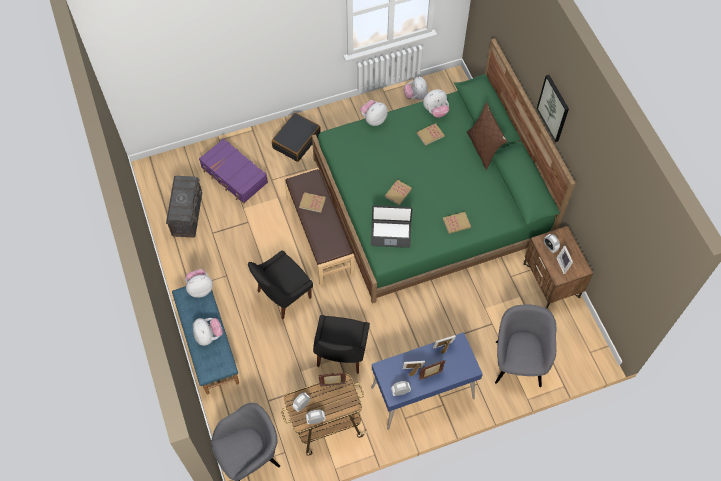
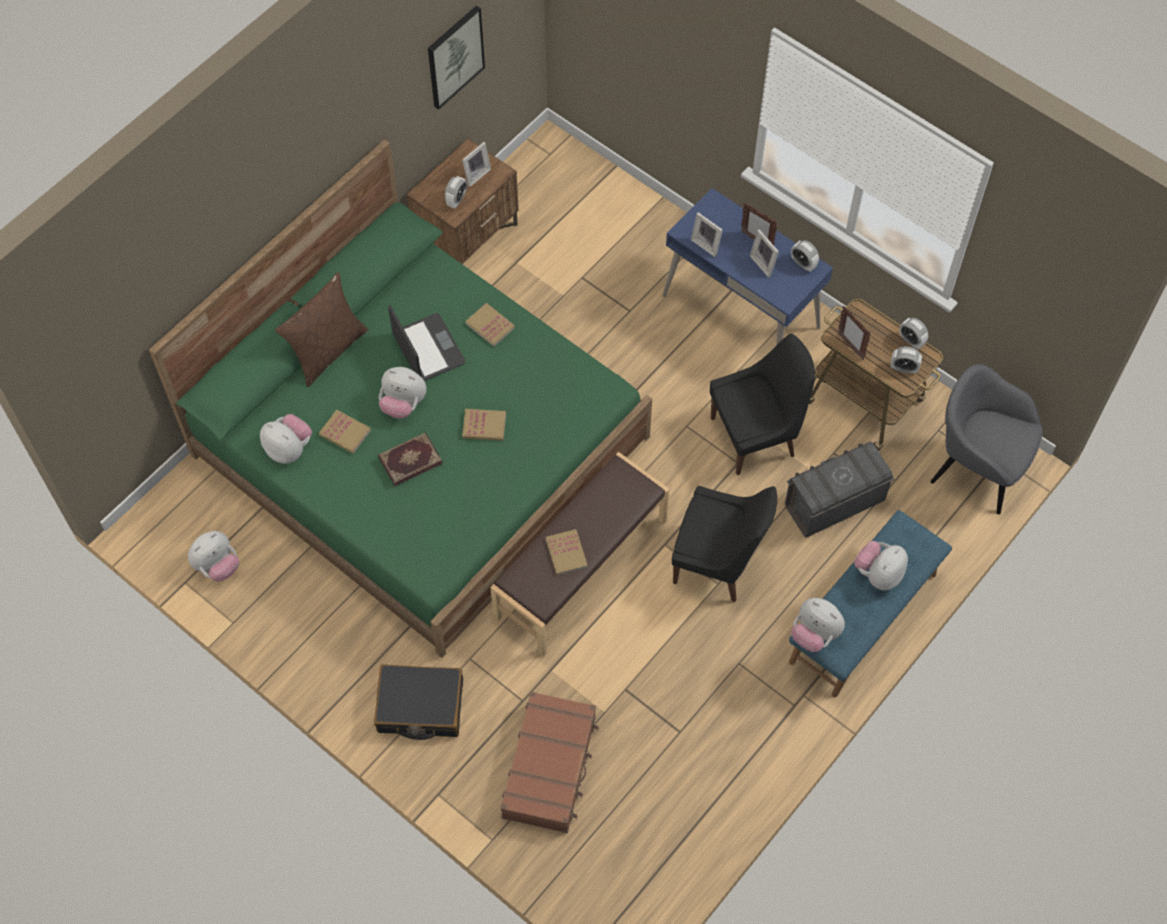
camera: 120 degrees left, 0 degrees up
grey storage box [166,176,202,237] -> grey storage box moved to [785,442,894,538]
purple suitcase [199,138,268,203] -> brown suitcase [500,692,599,833]
plush toy [360,100,388,126] -> plush toy moved to [379,367,426,419]
laptop [371,205,412,248] -> laptop moved to [388,305,465,381]
grey armchair [495,304,556,387] -> none
picture [537,75,569,142] -> picture moved to [428,6,485,110]
none -> book [378,432,443,486]

